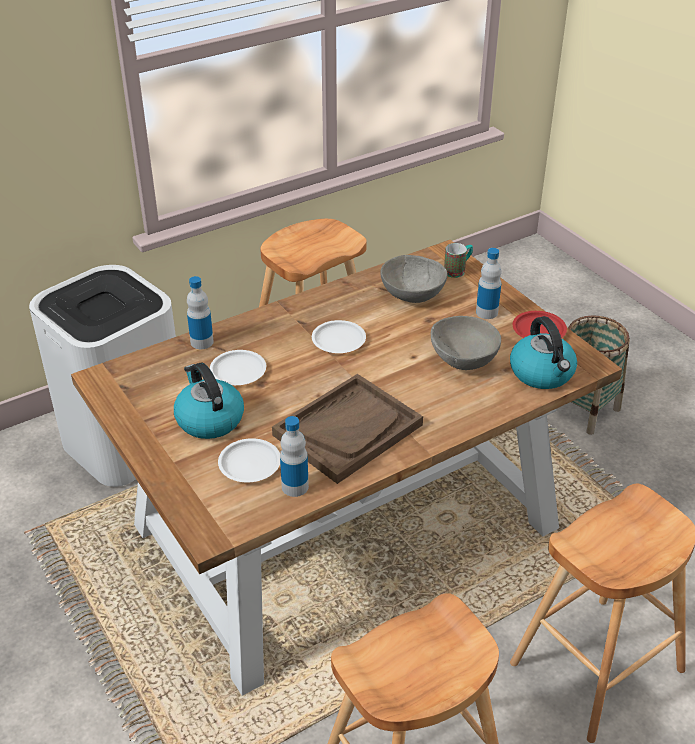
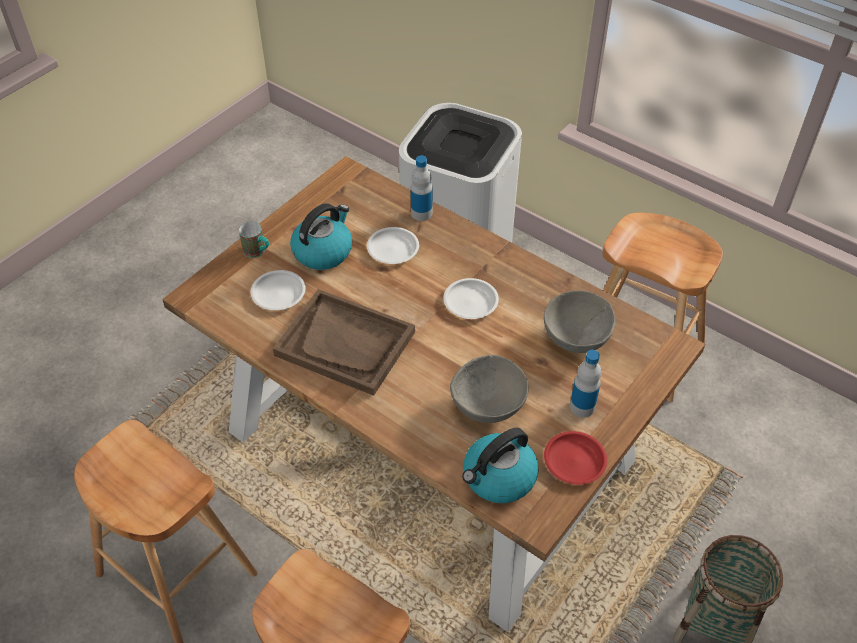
camera: 70 degrees right, 10 degrees up
bottle [280,416,309,497] -> none
mug [444,243,473,278] -> mug moved to [239,222,269,258]

